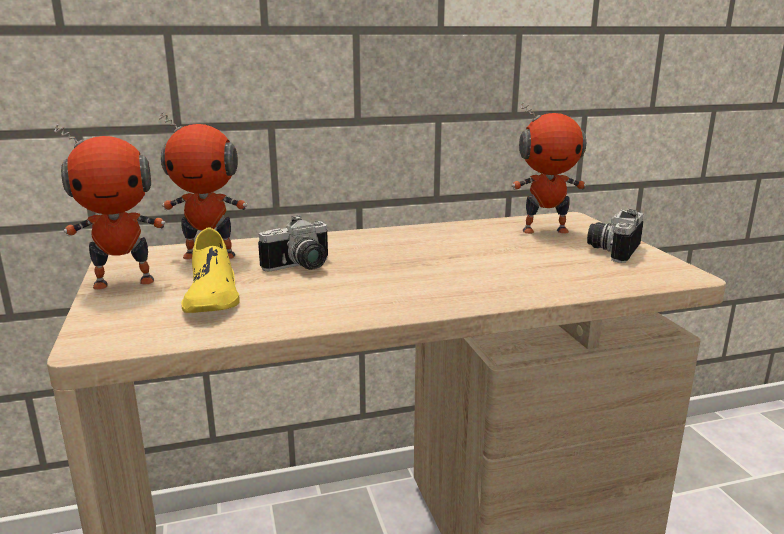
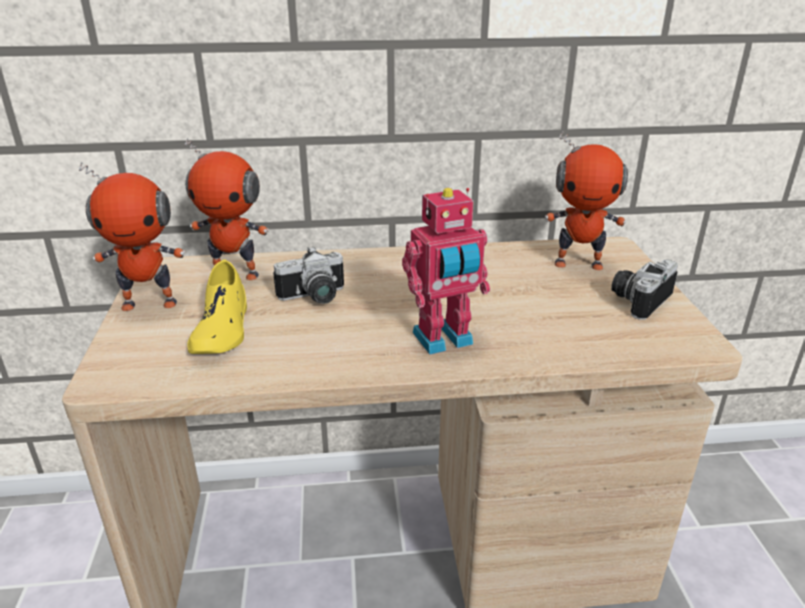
camera: 10 degrees right, 10 degrees up
none -> toy robot [402,188,490,355]

